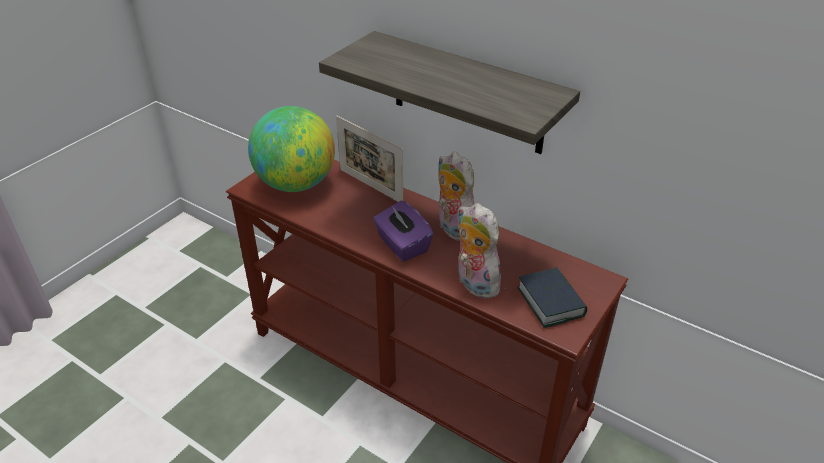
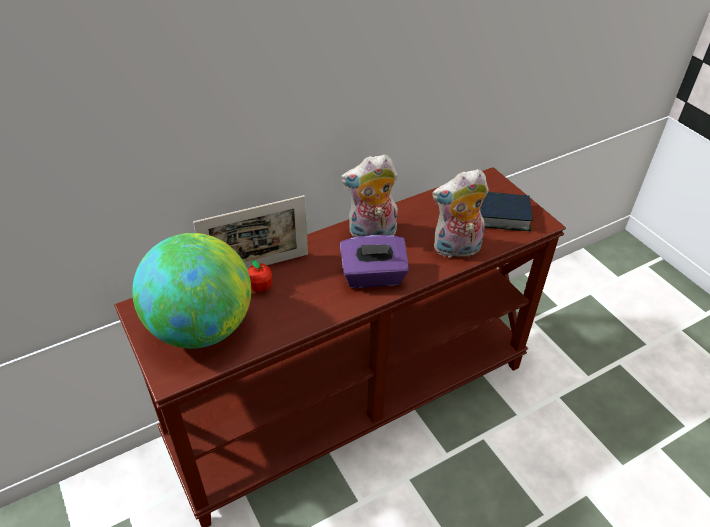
camera: 65 degrees left, 5 degrees up
shelf [319,31,580,154] -> none
none -> apple [248,260,273,292]

